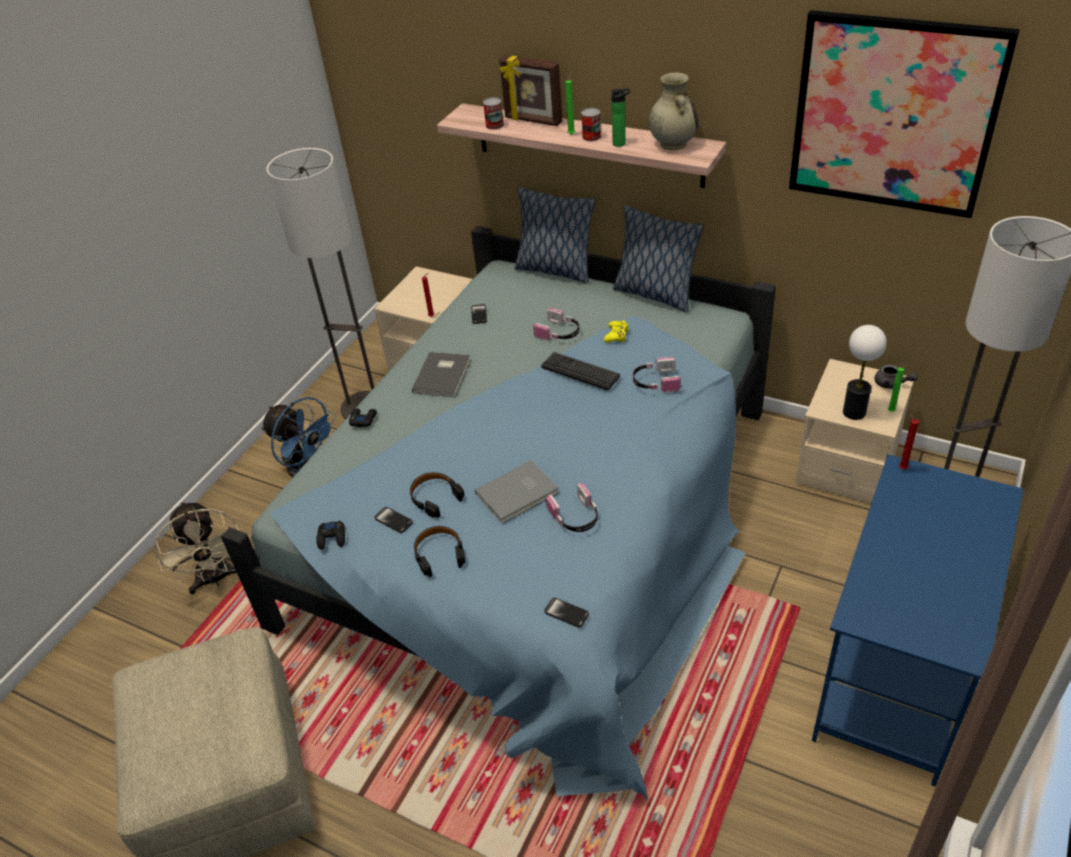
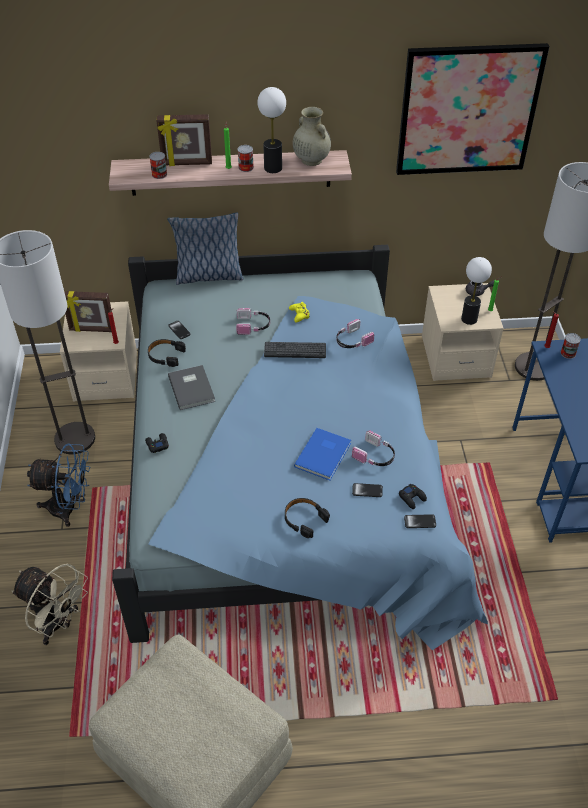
camera: 35 degrees left, 5 degrees up
black game controller [316,521,345,550] -> black game controller moved to [399,484,427,509]
phone [374,507,413,533] -> phone moved to [352,483,383,497]
black headphones [410,472,465,518] -> black headphones moved to [148,339,186,367]
grey book [475,460,559,524] -> blue book [294,428,351,481]
bottle [611,88,631,147] -> table lamp [257,87,286,173]
pillow [613,205,704,312] -> none
none -> picture frame [64,291,112,332]
none -> can [561,333,581,359]

